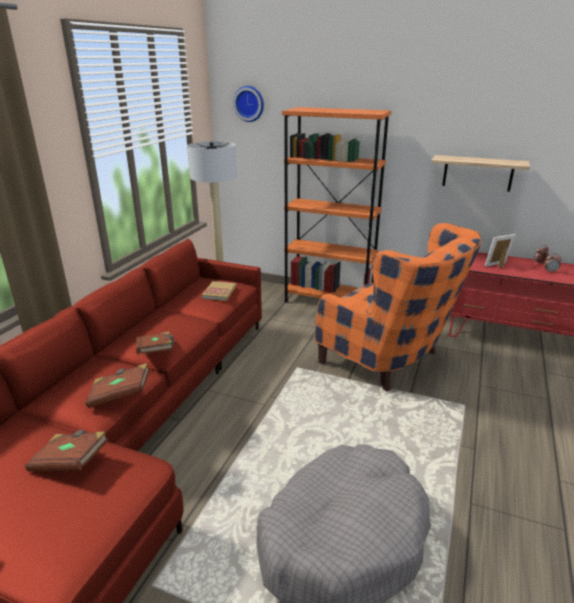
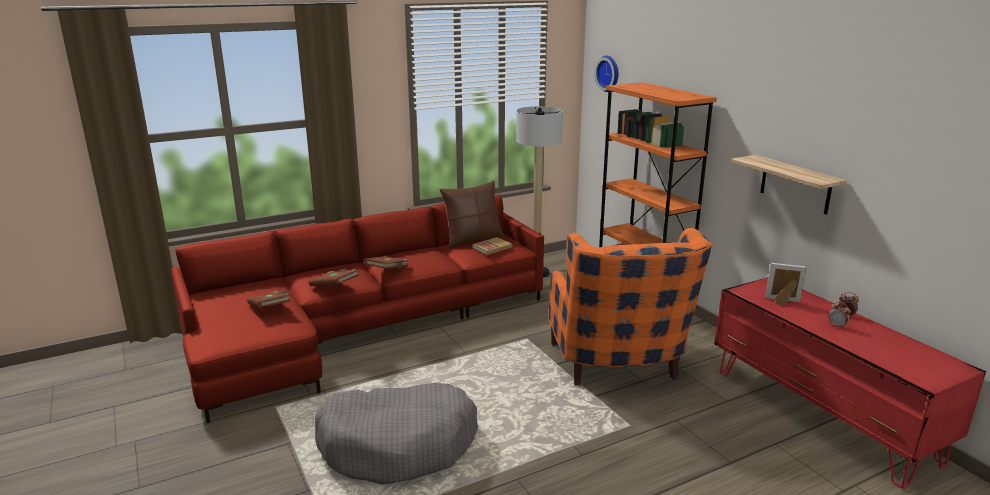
camera: 40 degrees right, 5 degrees down
none -> brown pillow [439,180,504,248]

